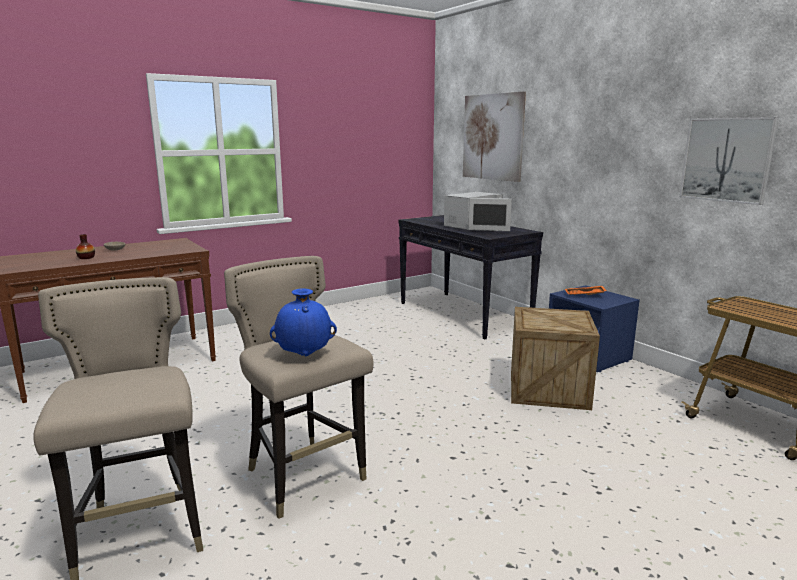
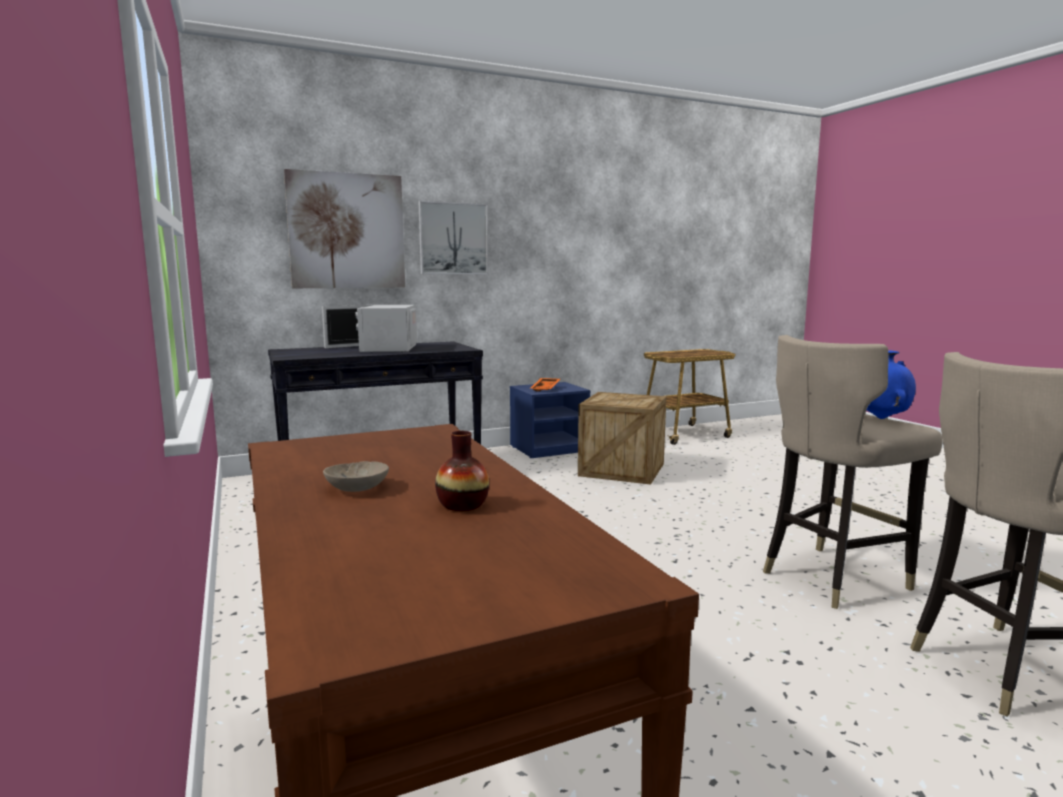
camera: 80 degrees left, 5 degrees down
white microwave [444,192,512,232] -> white microwave turned 150 degrees counterclockwise [322,305,417,352]
picture [679,117,779,205] -> picture moved to [419,201,489,274]

